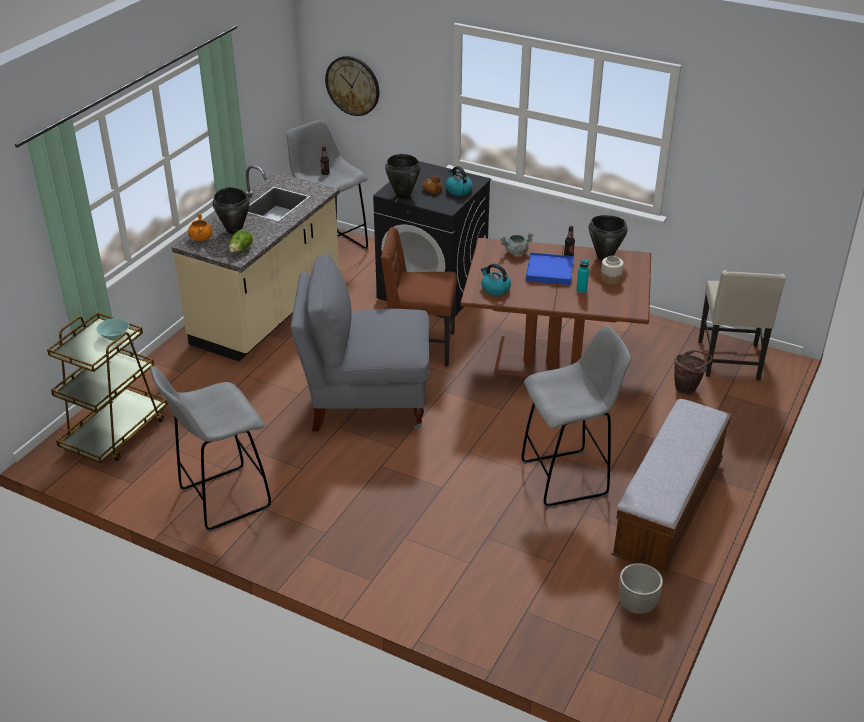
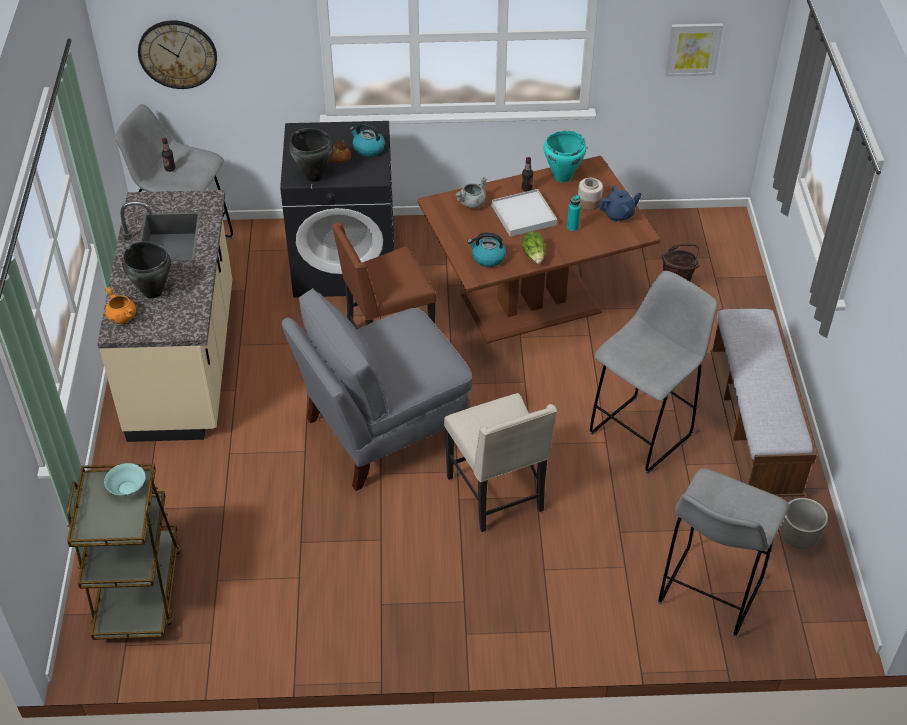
camera: 30 degrees left, 10 degrees up
grey stool [150,366,271,532] -> grey stool moved to [658,468,790,638]
lettuce [229,229,253,253] -> lettuce moved to [521,232,546,264]
blue tray [526,252,574,285] -> white tray [492,189,557,237]
black cooking pot [589,215,628,260] -> turquoise cooking pot [544,131,586,183]
beige chair [698,270,786,380] -> beige chair moved to [444,393,557,532]
none -> blue teapot [599,185,642,222]
none -> picture [665,23,723,77]

